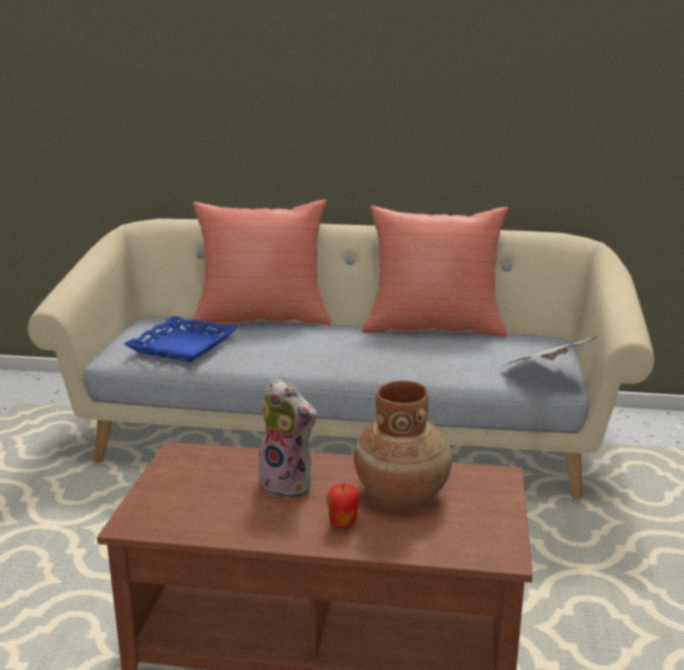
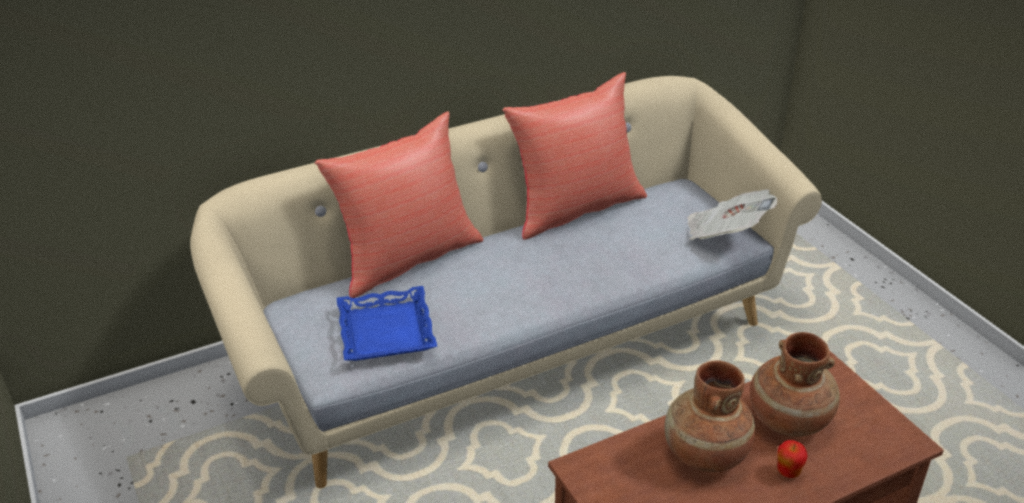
camera: 35 degrees left, 15 degrees up
plush toy [258,378,317,499] -> brown vase [665,360,756,472]

